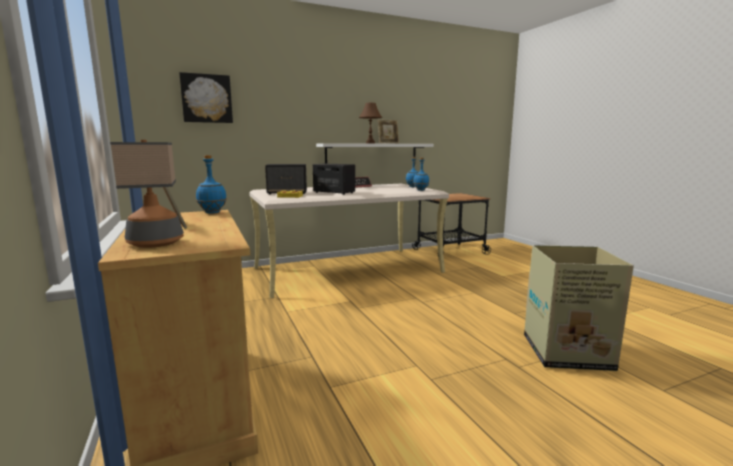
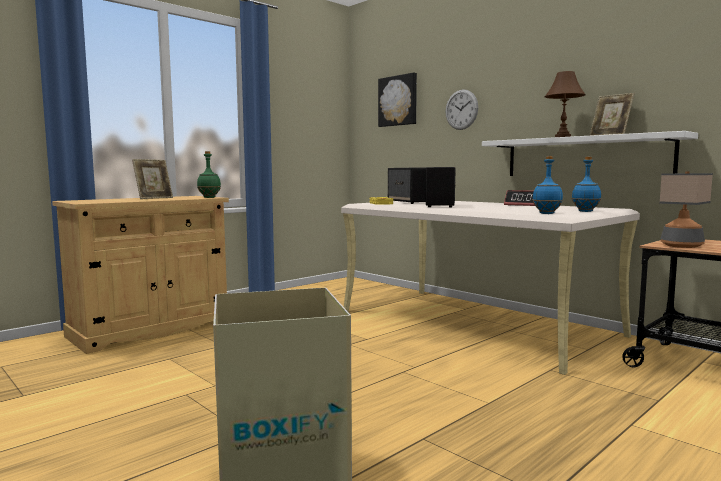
camera: 70 degrees right, 5 degrees down
table lamp [110,140,184,248] -> table lamp moved to [659,172,713,248]
blue bottle [196,155,227,214] -> green bottle [197,151,221,198]
none -> wall clock [445,90,478,130]

